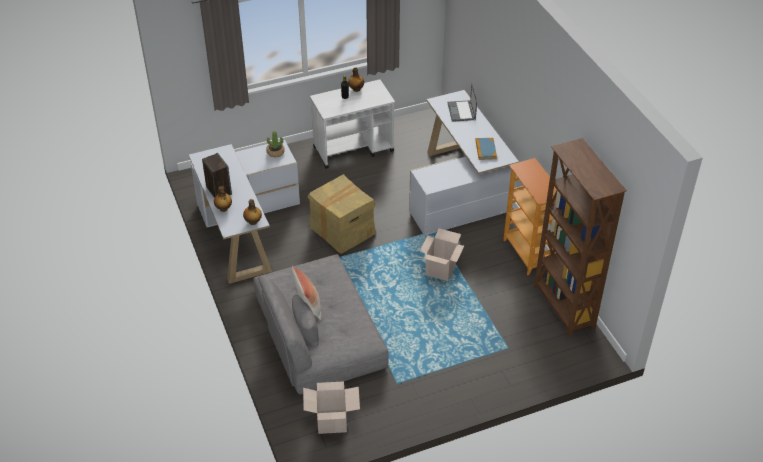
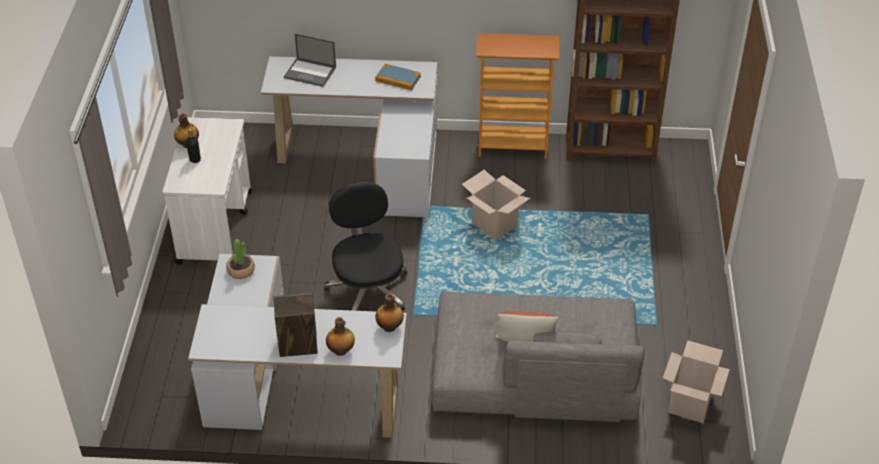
camera: 65 degrees left, 0 degrees up
cardboard box [308,174,376,254] -> black office chair [324,182,407,311]

